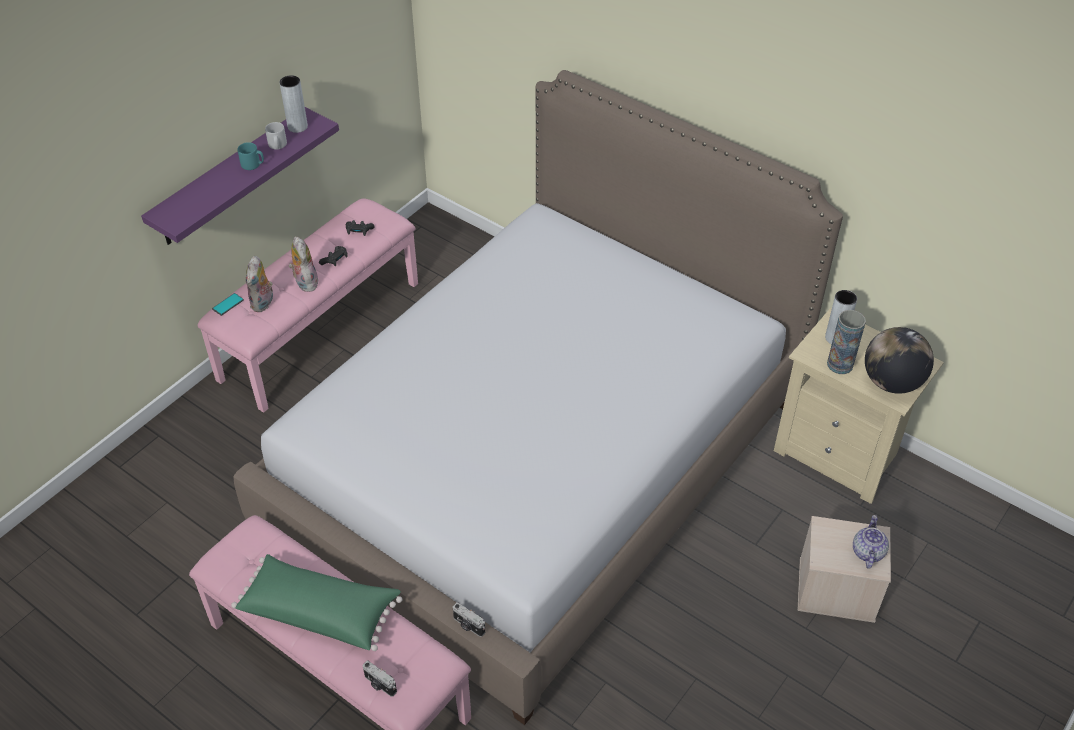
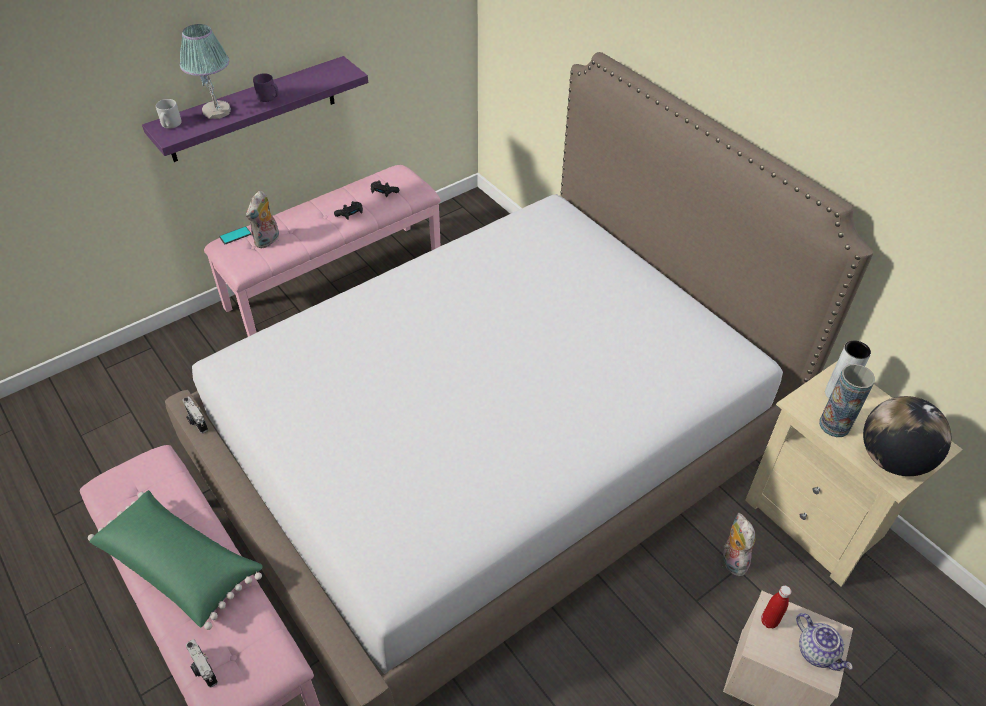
camera: 15 degrees right, 0 degrees up
turquoise mug [237,142,264,170] -> purple mug [253,73,279,102]
grey mug [265,122,287,149] -> grey mug moved to [156,99,182,128]
grey vase [280,75,308,133] -> none
plush toy [289,236,318,292] -> plush toy moved to [723,513,756,576]
camera [453,602,485,637] -> camera moved to [182,396,208,433]
teapot [853,515,889,569] -> teapot turned 120 degrees clockwise [796,613,853,671]
none -> table lamp [180,24,231,119]
none -> red bottle [761,586,791,629]

